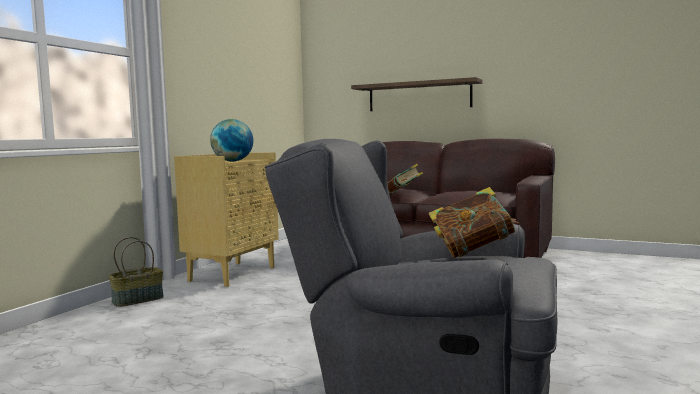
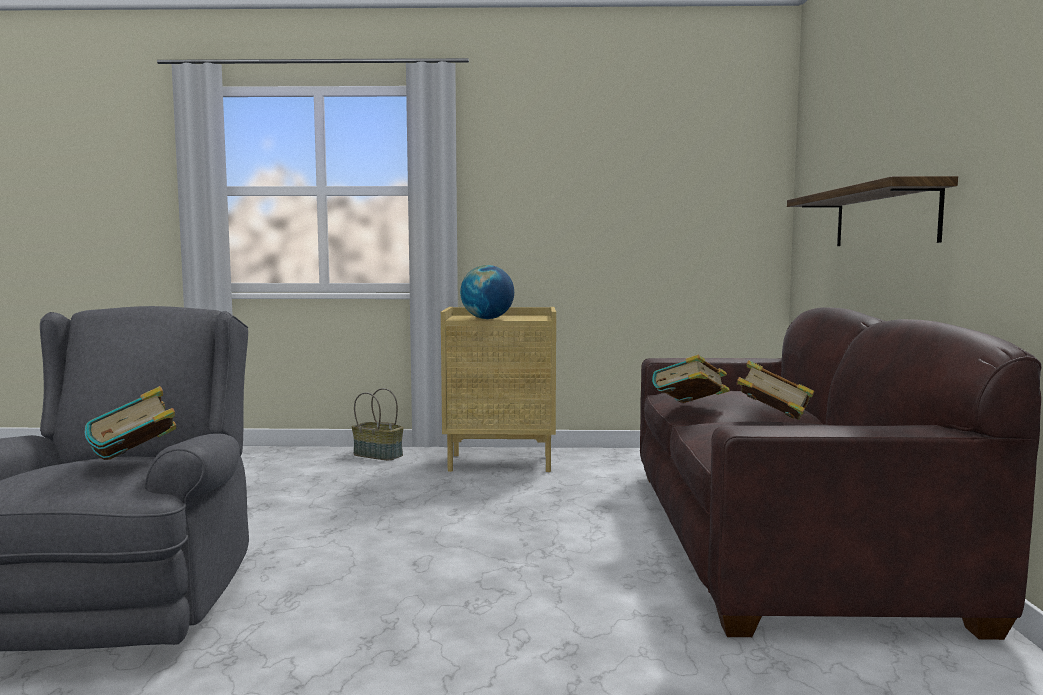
camera: 65 degrees right, 0 degrees up
none -> book [737,360,814,420]

